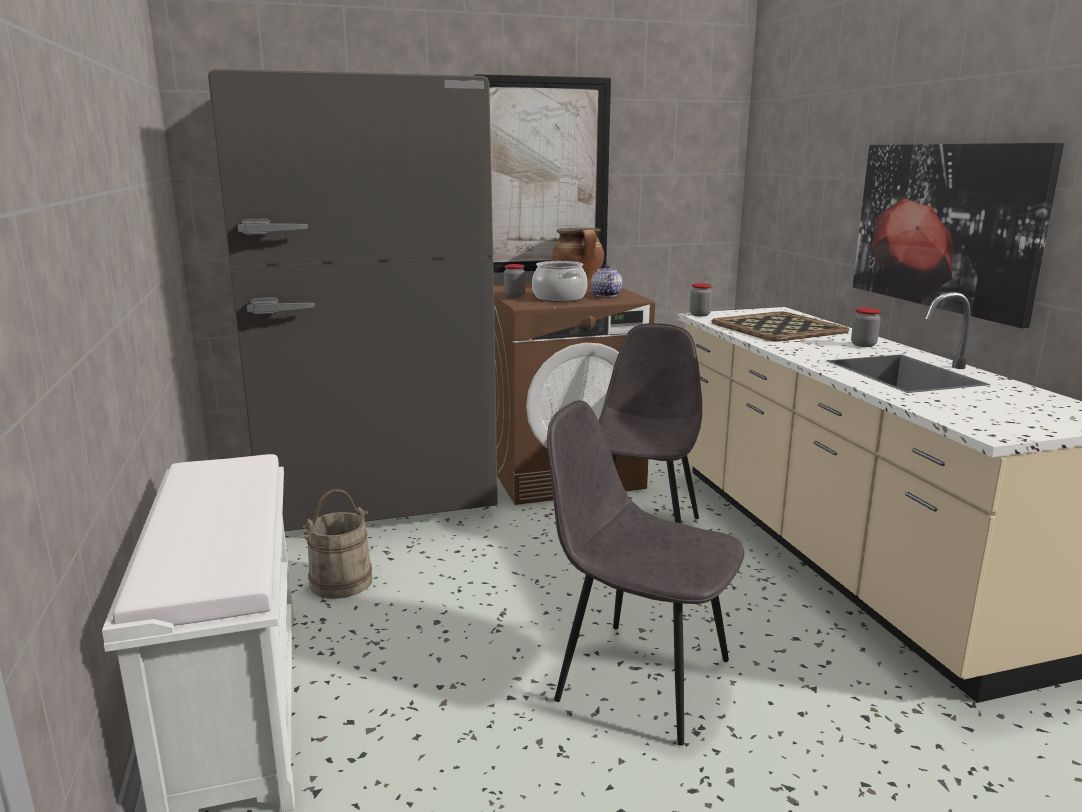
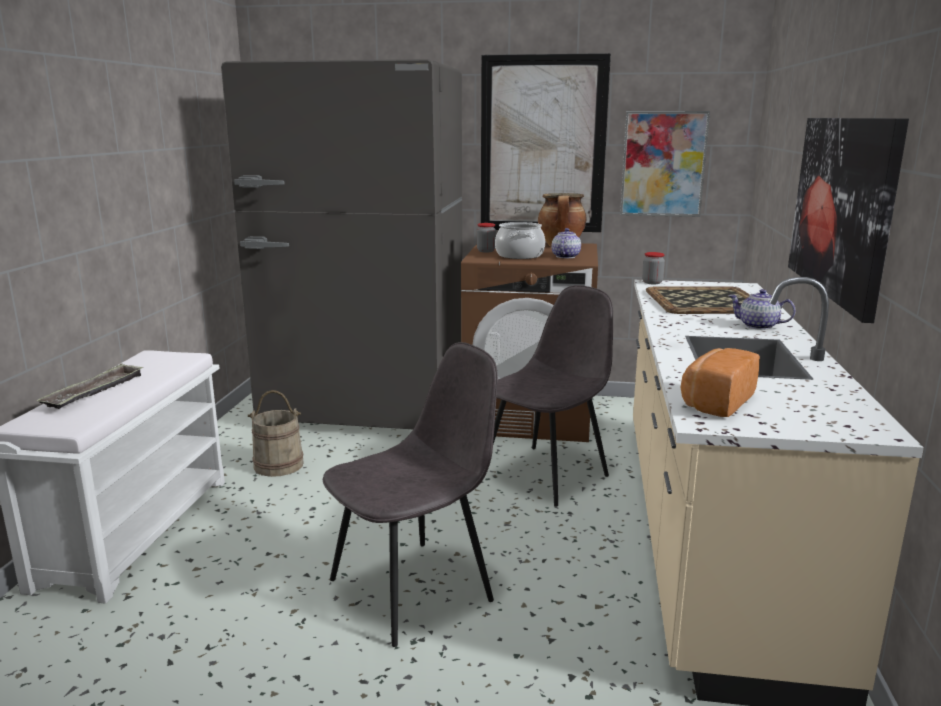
camera: 25 degrees right, 0 degrees up
grey chair [547,400,744,746] -> grey chair turned 90 degrees clockwise [323,342,498,647]
jar [851,308,881,347] -> teapot [728,289,796,330]
none -> tray [36,363,143,409]
none -> picture [620,111,710,217]
none -> bread [681,348,760,417]

